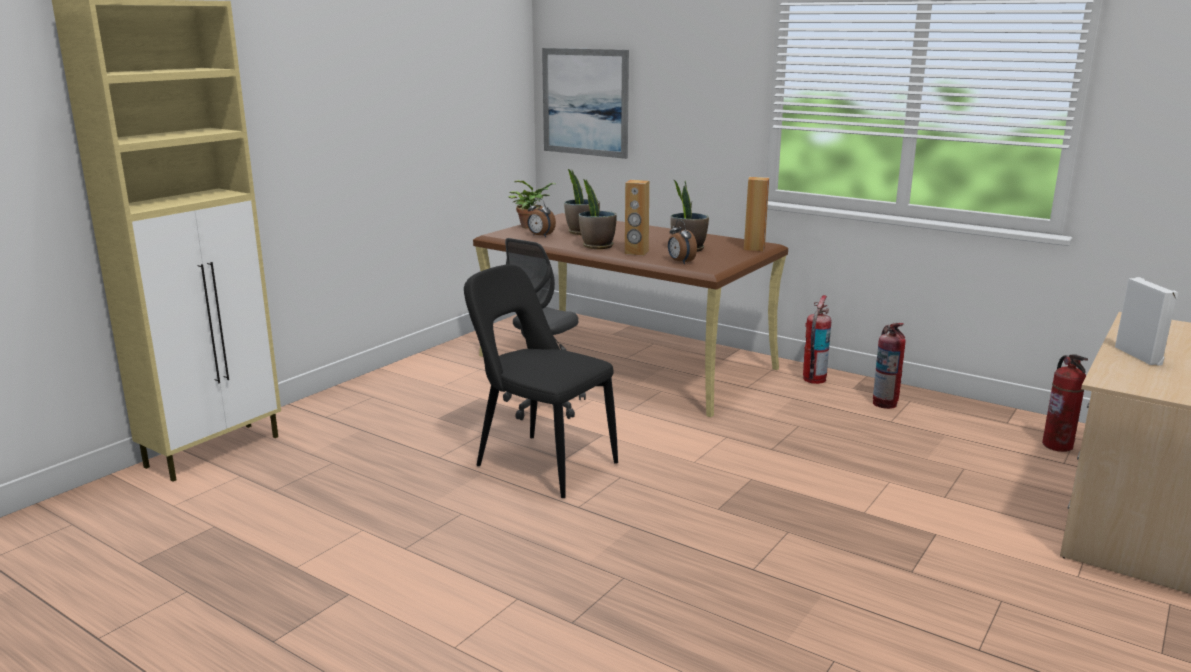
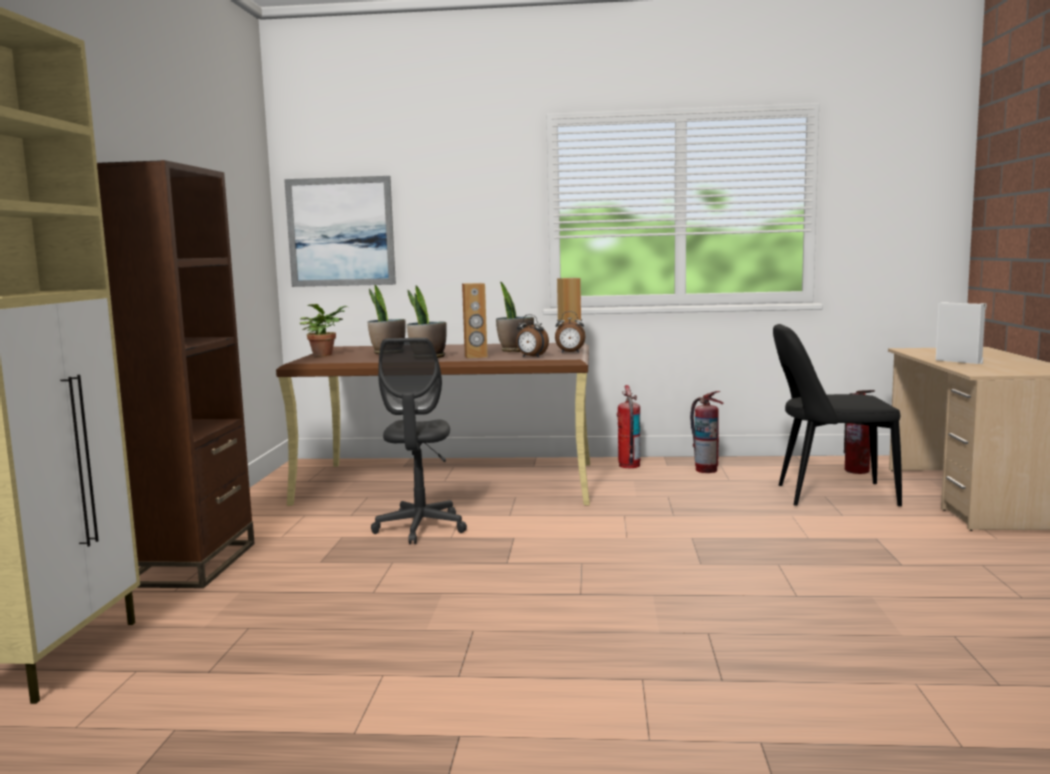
camera: 30 degrees left, 10 degrees down
black chair [464,264,618,498] -> black chair moved to [773,324,902,506]
alarm clock [527,198,556,237] -> alarm clock moved to [555,311,585,353]
none -> brown bookcase [97,160,255,588]

